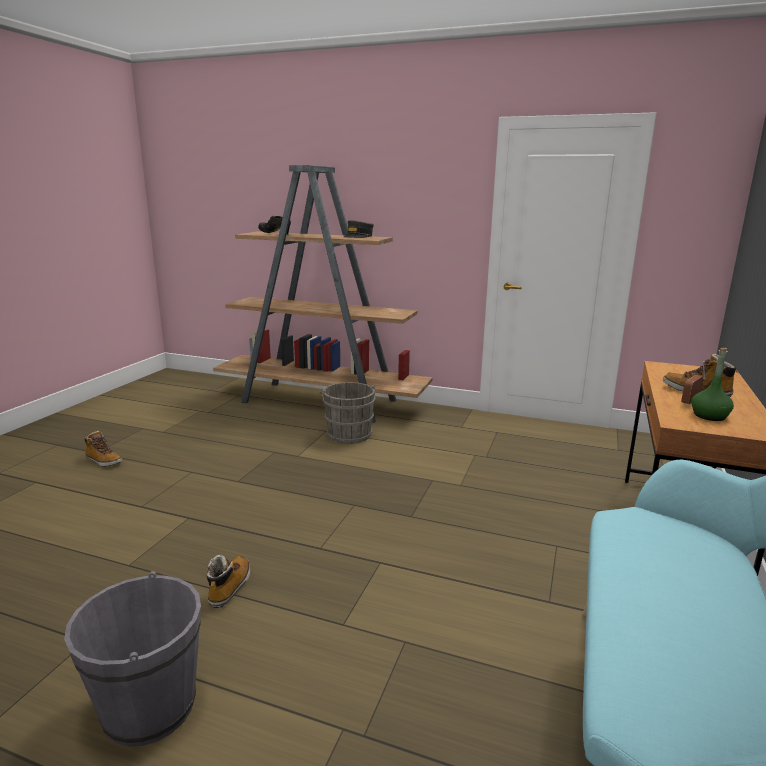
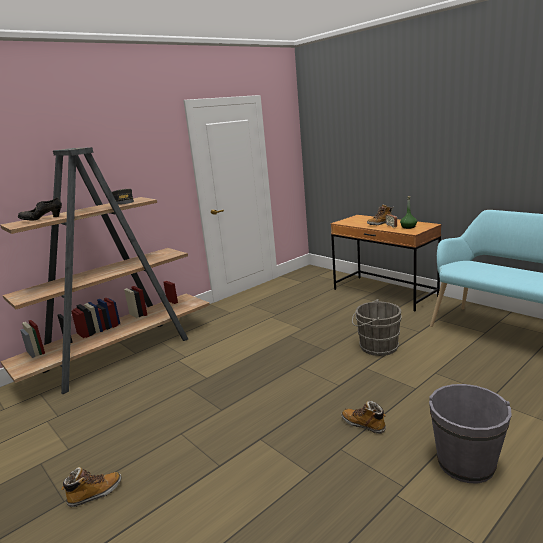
camera: 60 degrees left, 0 degrees up
grey bucket [319,382,376,444] -> grey bucket moved to [352,299,402,356]

